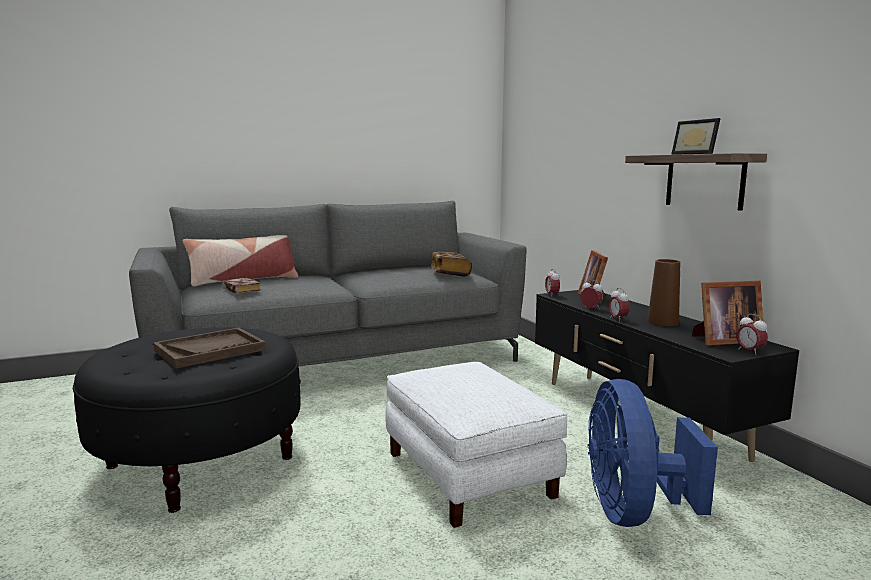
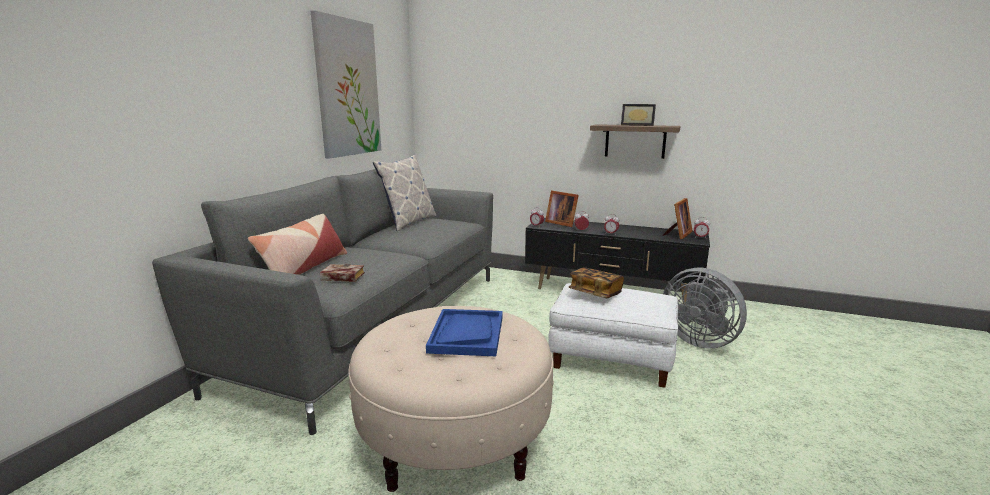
camera: 45 degrees left, 5 degrees up
black ottoman [73,327,301,513] -> beige ottoman [349,306,554,492]
brown tray [153,328,266,368] -> blue tray [426,309,503,356]
book [431,251,472,276] -> book moved to [569,268,624,298]
blue fan [587,379,718,527] -> grey fan [663,268,747,349]
brown vase [647,259,680,326] -> none
none -> picture [311,10,381,159]
none -> pillow [373,155,436,231]

